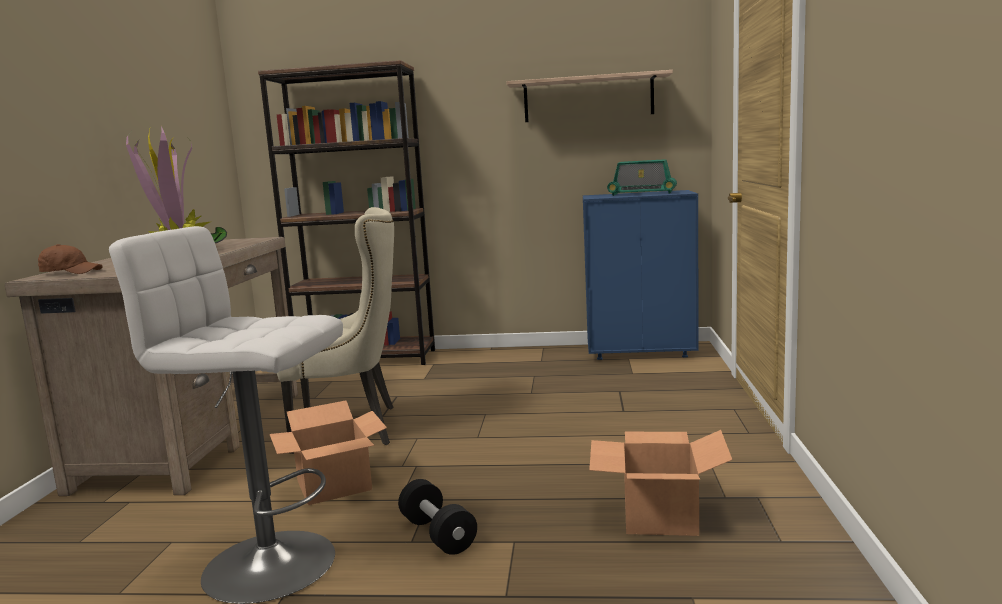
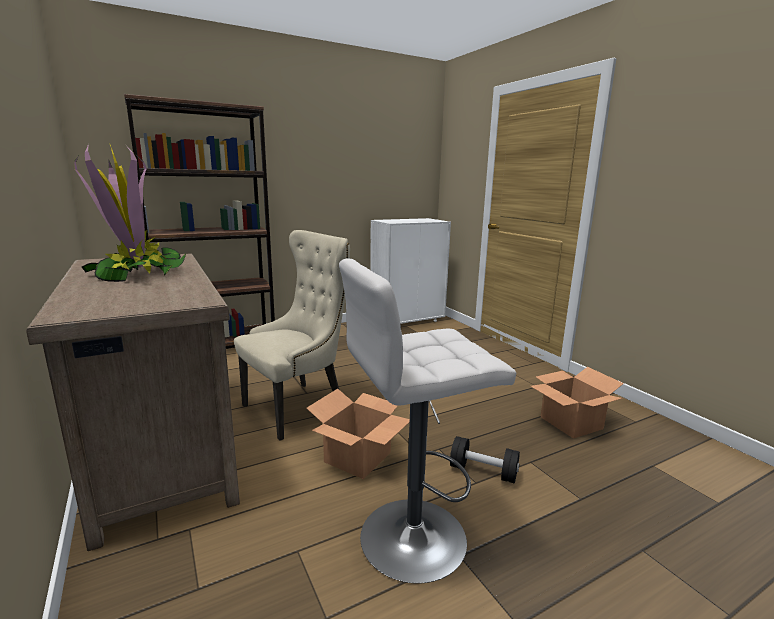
camera: 35 degrees left, 5 degrees up
brown cap [38,244,103,274] -> none
shelf [506,70,673,122] -> none
blue cabinet [583,190,699,360] -> white cabinet [370,218,451,324]
radio [607,159,677,196] -> none

